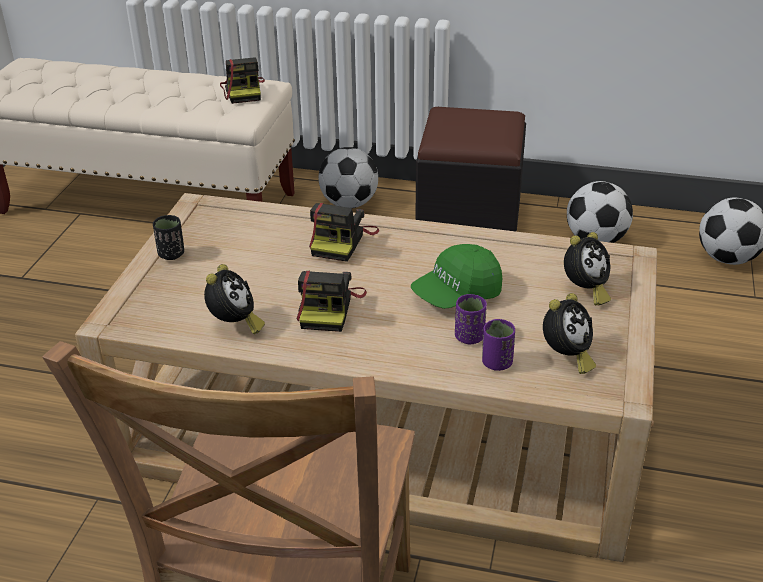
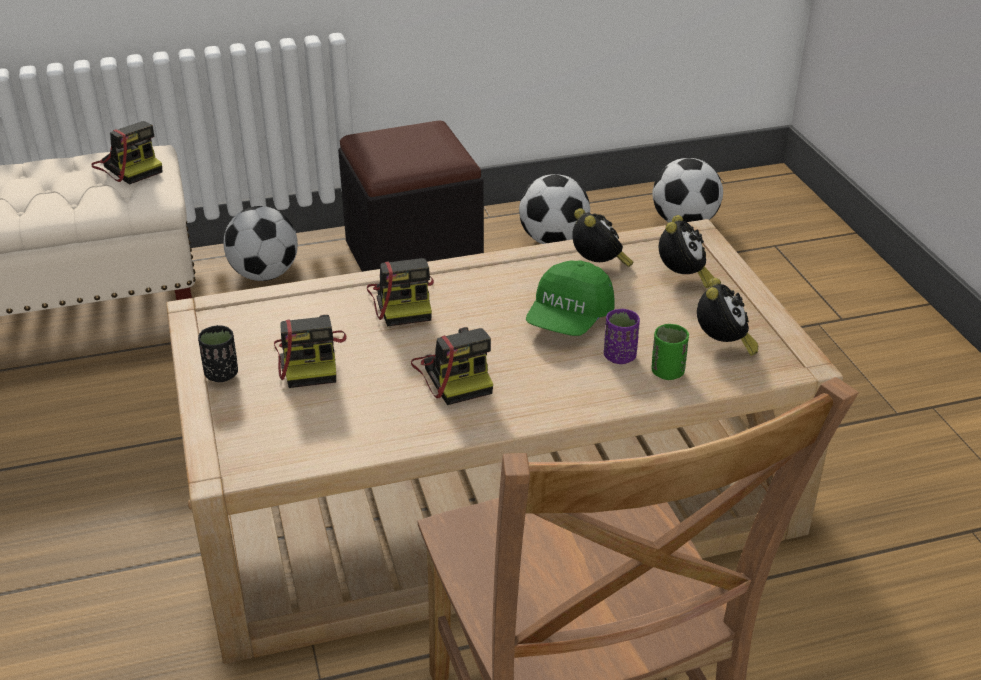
camera: 30 degrees left, 0 degrees up
alarm clock [204,264,265,334] -> alarm clock moved to [572,208,634,267]
purple cup [482,319,515,371] -> green cup [652,324,689,380]
none -> camera [274,315,347,388]

